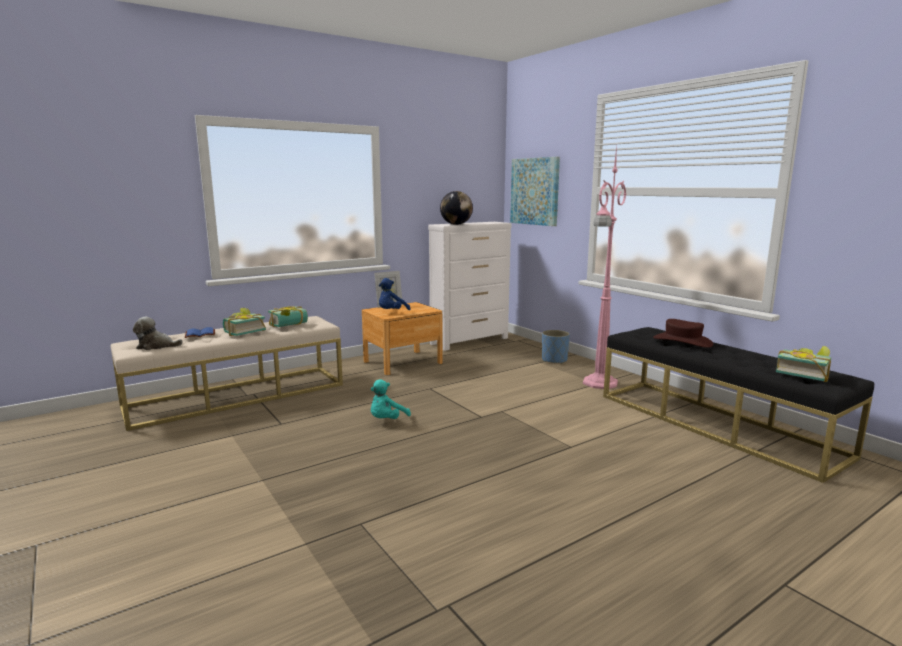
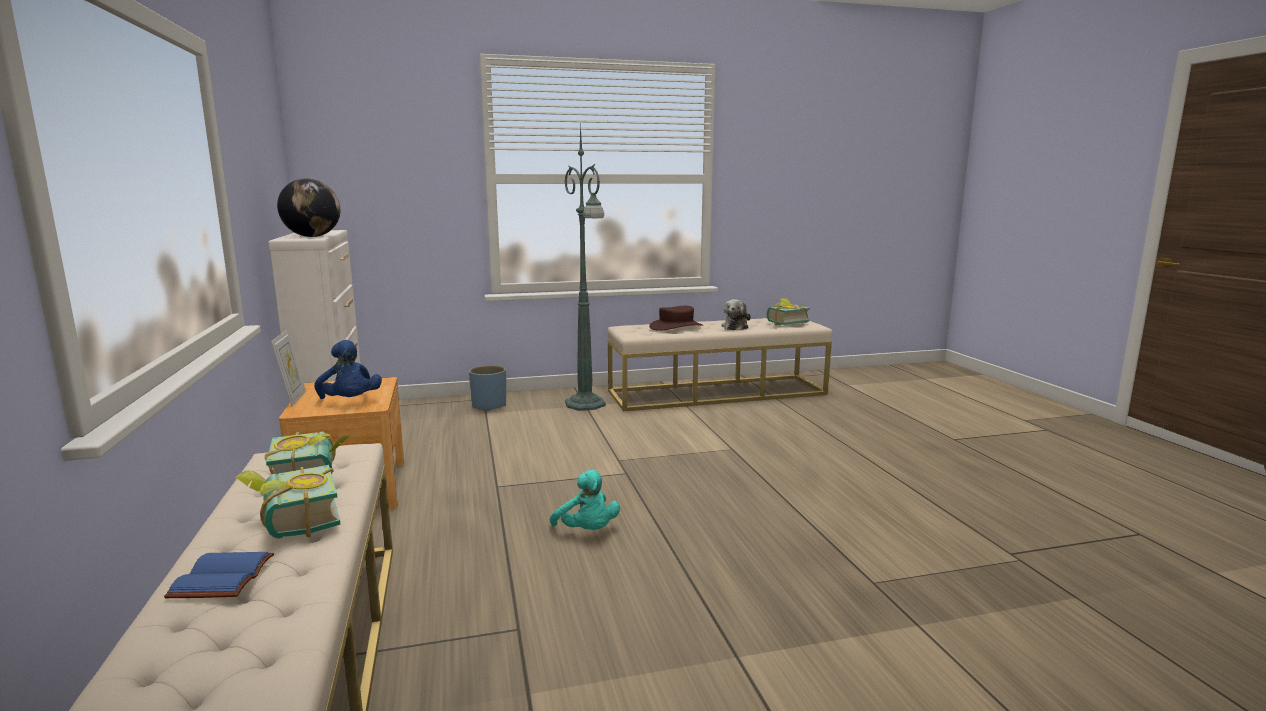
camera: 70 degrees left, 0 degrees up
plush toy [133,317,183,350] -> plush toy moved to [721,299,751,330]
picture [510,157,560,226] -> none
pink floor lamp [583,145,626,389] -> green floor lamp [564,122,606,411]
black bench [603,327,874,483] -> beige bench [608,318,832,411]

